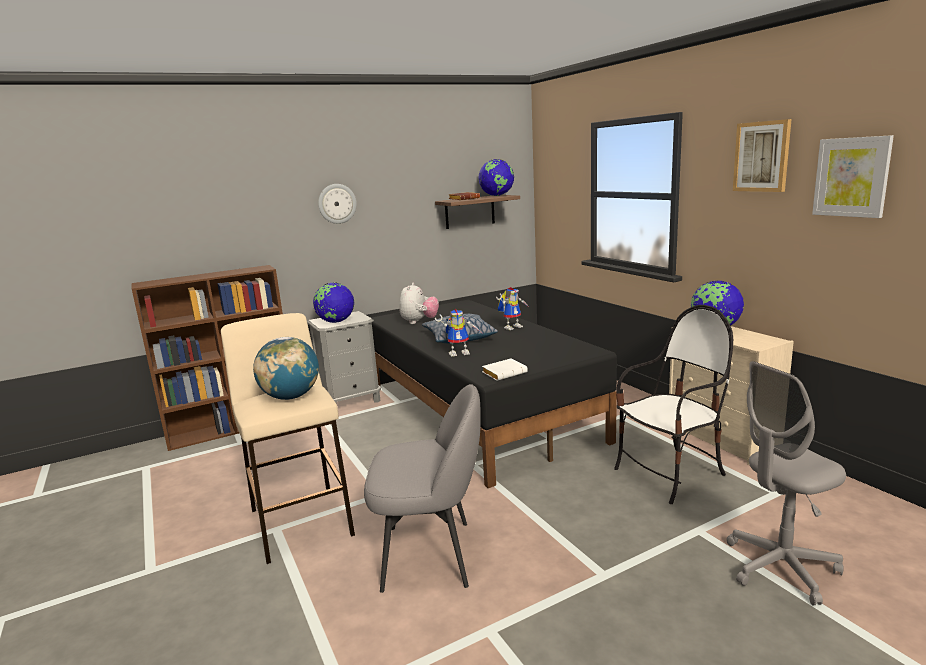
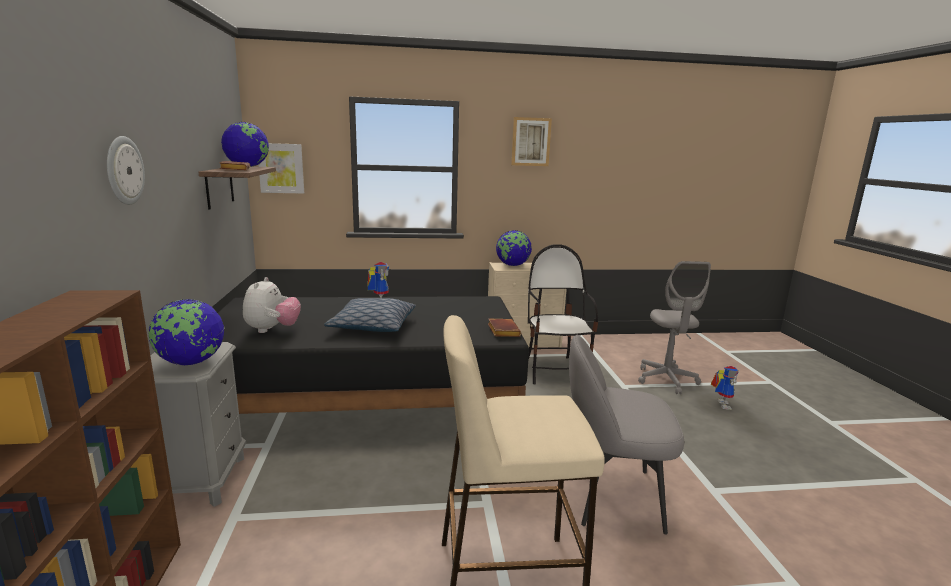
camera: 70 degrees left, 0 degrees up
globe [253,337,319,400] -> none
grey chair [364,384,481,593] -> grey chair turned 105 degrees counterclockwise [569,335,684,535]
plush toy [399,282,439,324] -> plush toy turned 60 degrees clockwise [243,277,301,333]
toy robot [435,309,482,357] -> toy robot moved to [711,366,739,410]
white book [482,358,528,381] -> brown book [488,319,521,337]
picture [812,135,894,218] -> picture moved to [259,143,304,194]

